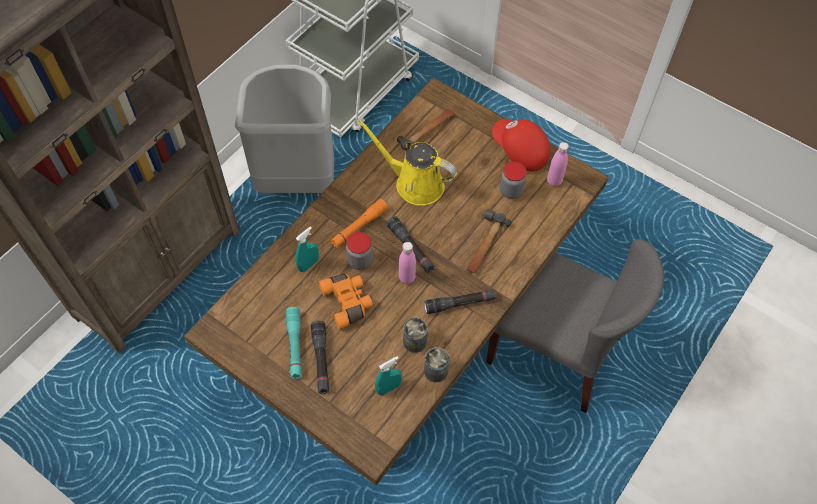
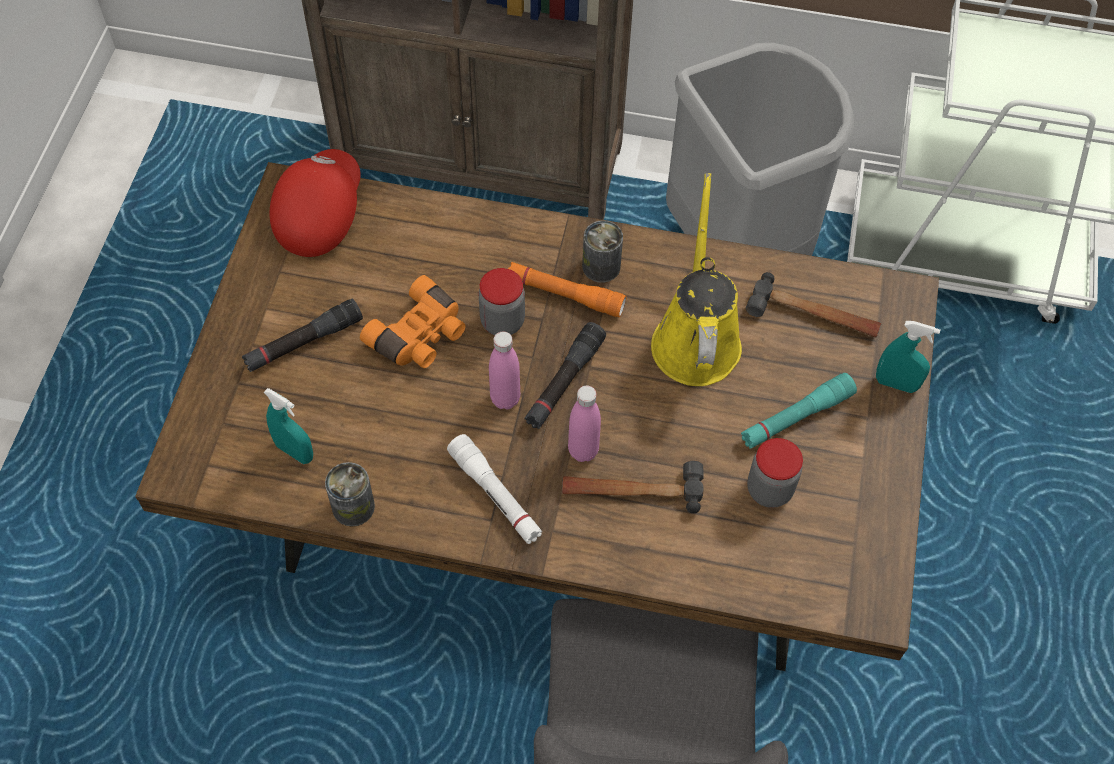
camera: 65 degrees right, 0 degrees up
turquoise flashlight [286,307,302,379] -> turquoise flashlight moved to [741,373,857,449]
turquoise spray bottle [295,226,319,272] -> turquoise spray bottle moved to [876,321,941,393]
can [403,318,428,353] -> can moved to [582,221,623,283]
black flashlight [424,289,496,314] -> white flashlight [447,434,542,544]
red cap [492,119,550,172] -> red cap moved to [270,149,361,257]
pink bottle [547,142,569,187] -> pink bottle moved to [568,386,601,462]

